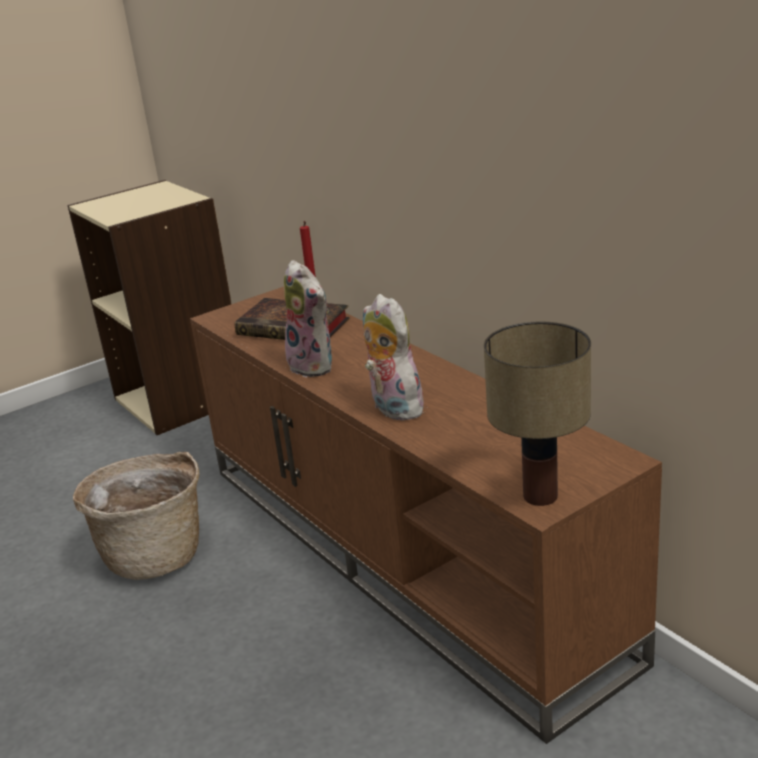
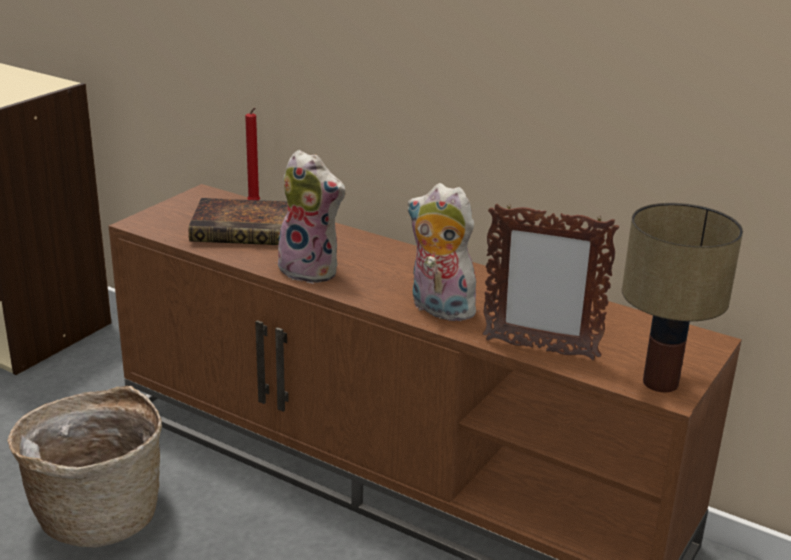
camera: 25 degrees left, 0 degrees up
none -> picture frame [482,203,619,360]

